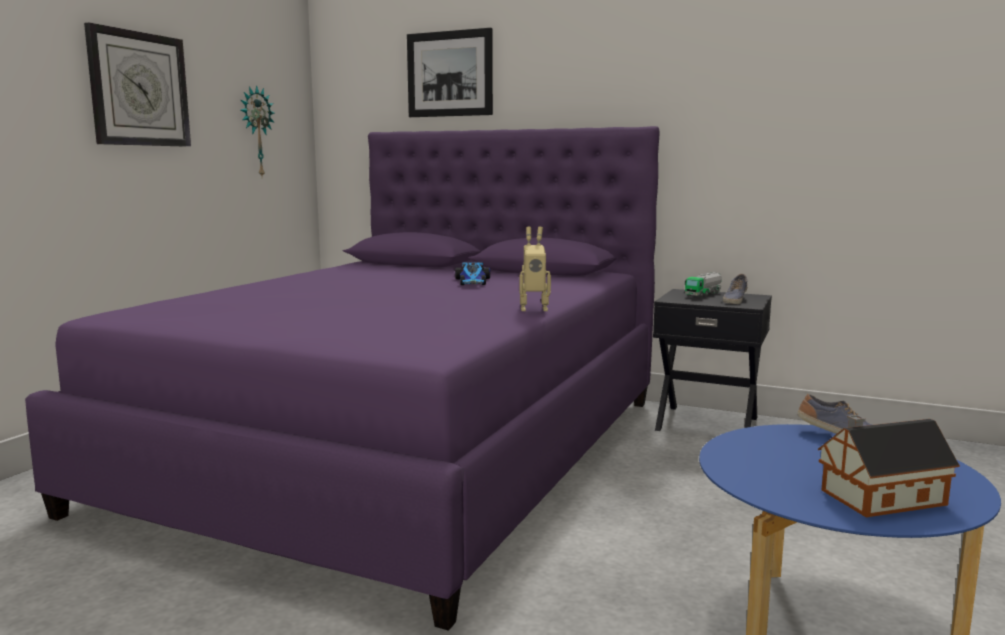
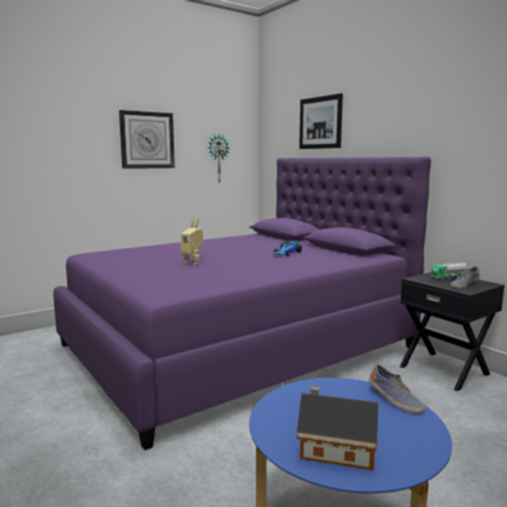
camera: 30 degrees right, 0 degrees up
toy robot [519,227,551,311] -> toy robot moved to [180,218,203,265]

